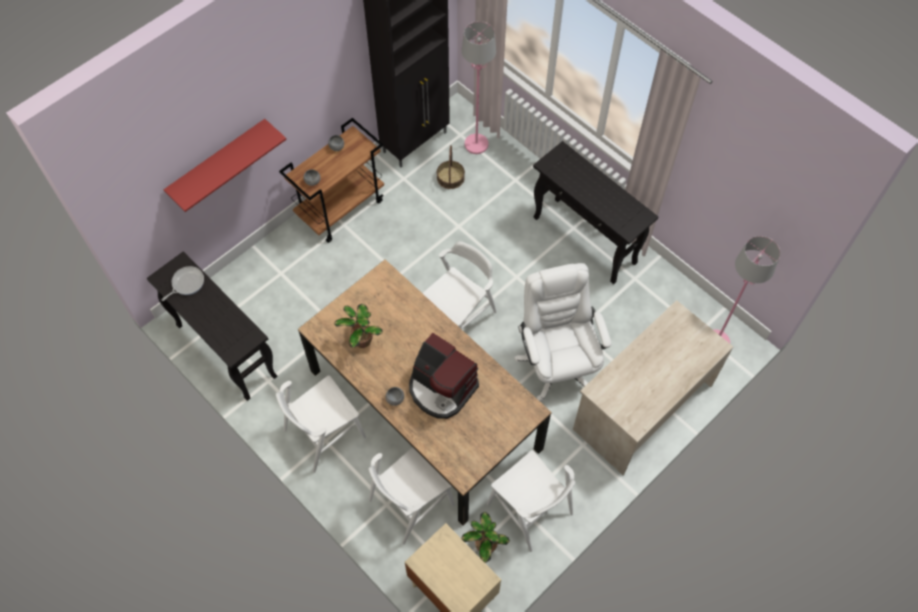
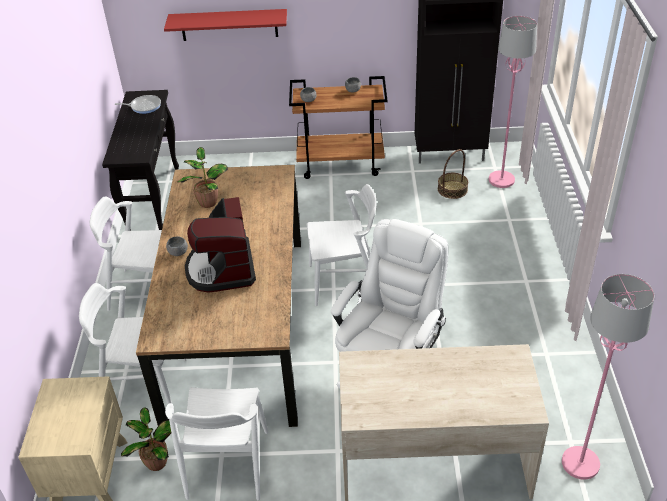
camera: 45 degrees right, 20 degrees down
black console table [533,141,658,284] -> none

